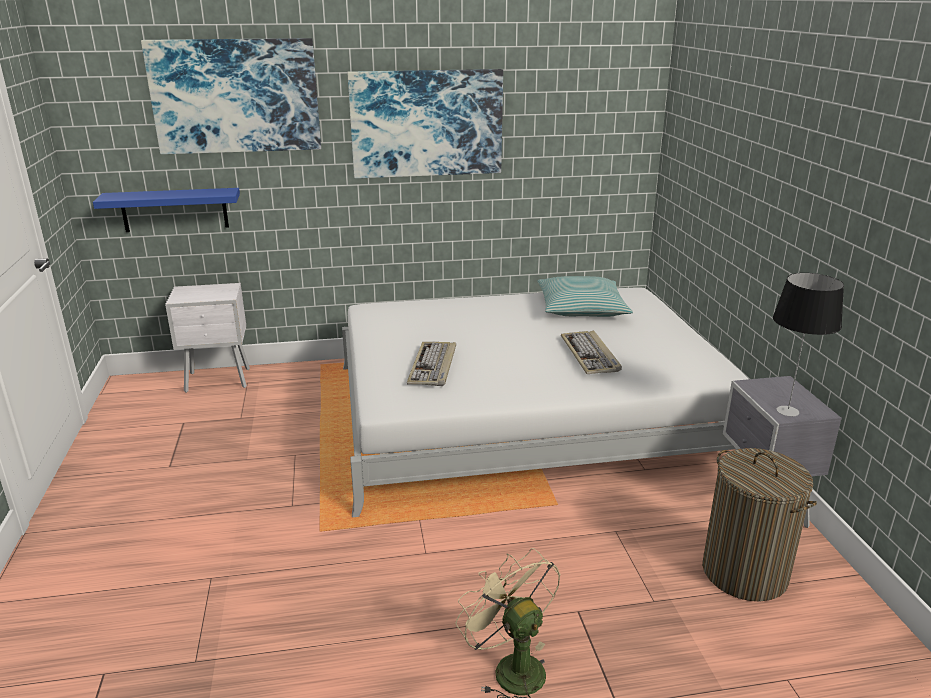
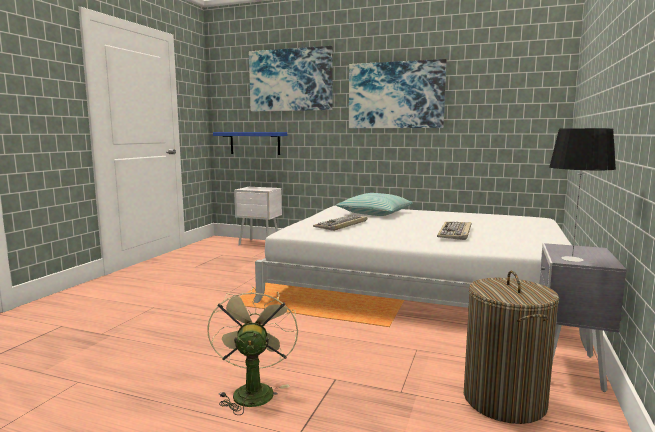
camera: 30 degrees right, 15 degrees down
pillow [538,276,633,317] -> pillow moved to [336,193,413,216]

